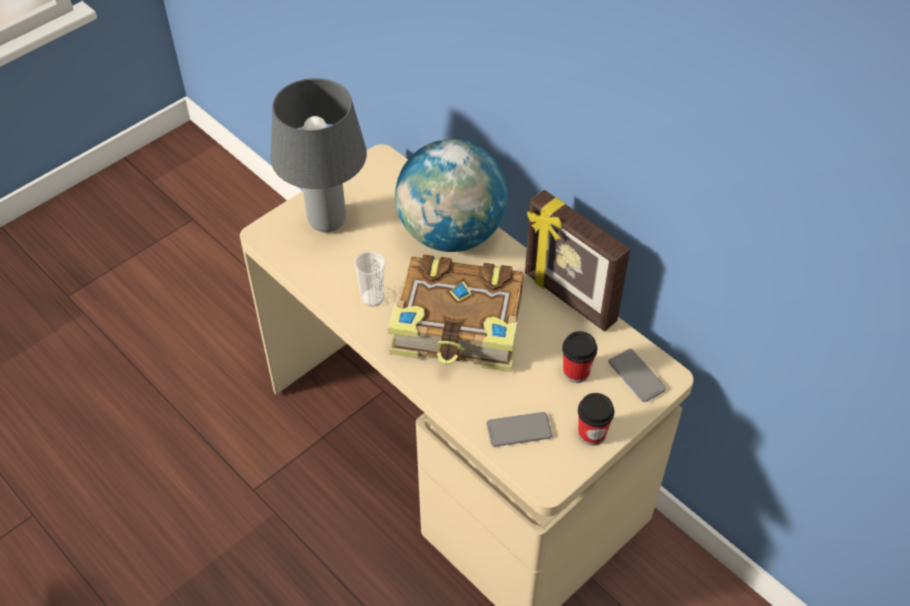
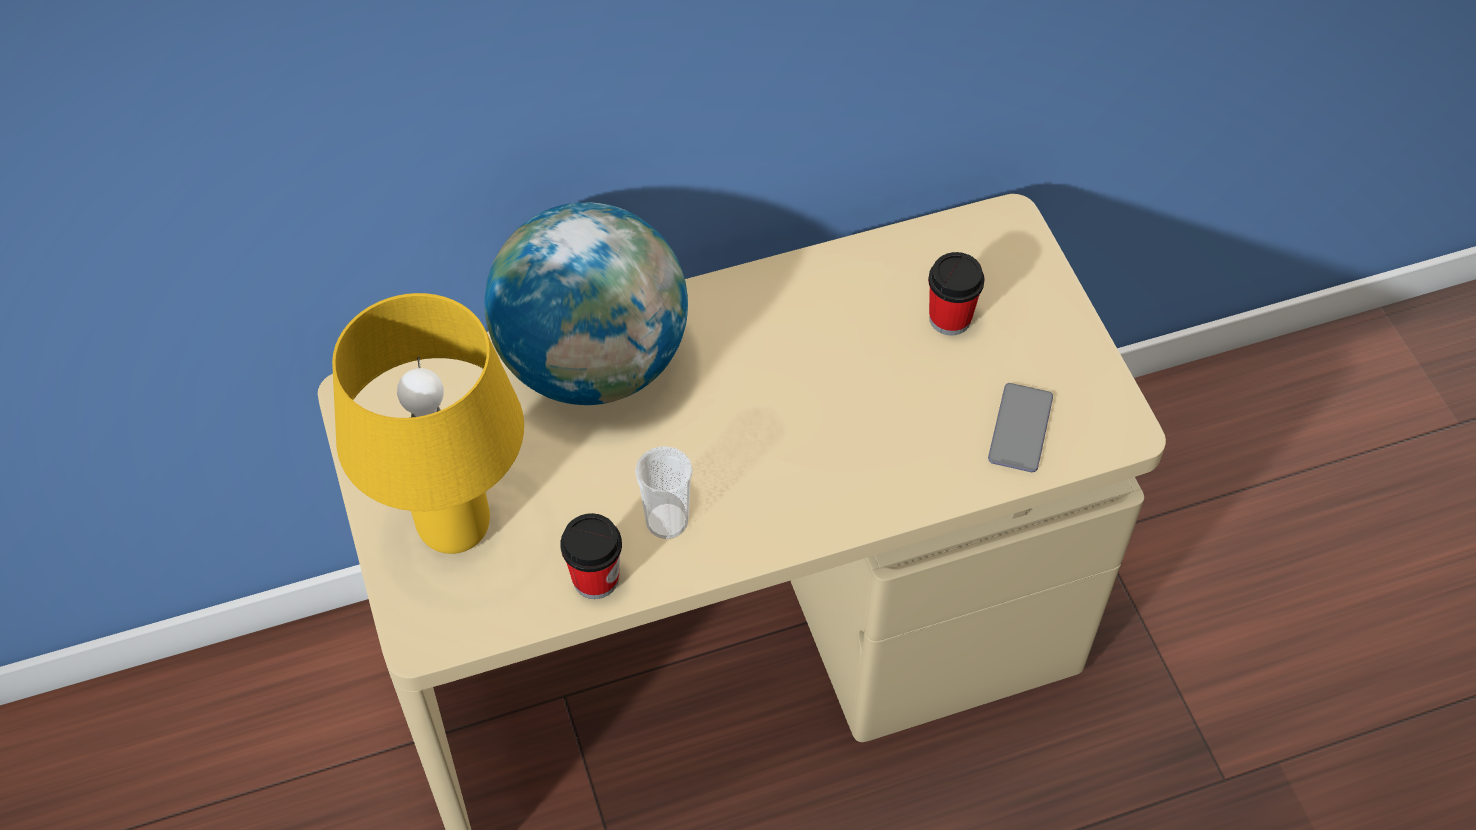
camera: 65 degrees left, 5 degrees up
grey table lamp [270,78,367,232] -> yellow table lamp [332,293,524,554]
book [388,254,523,372] -> none
picture frame [525,190,630,332] -> none
cup [578,393,614,446] -> cup moved to [560,513,622,599]
phone [608,349,666,402] -> none

